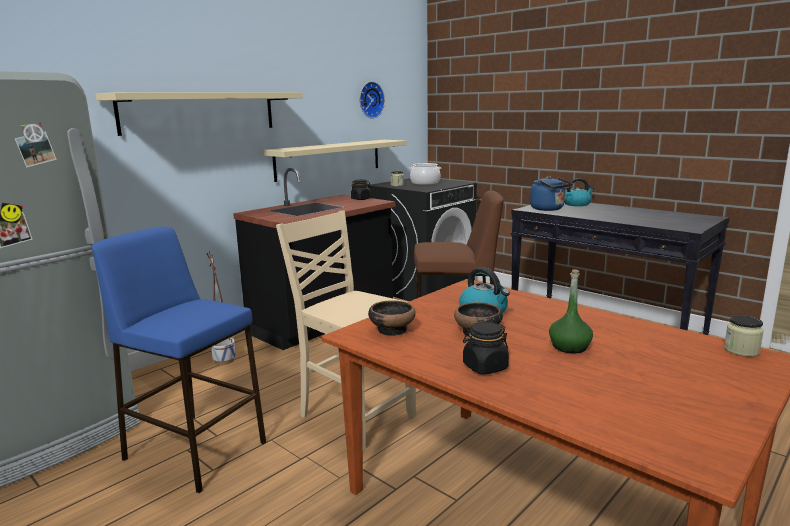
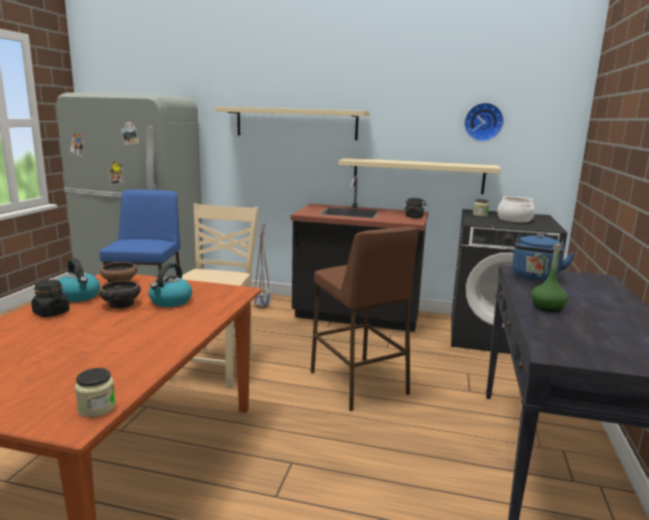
camera: 60 degrees right, 0 degrees up
green bottle [549,269,593,354] -> green bottle moved to [531,244,569,312]
kettle [564,178,594,206] -> kettle moved to [59,258,100,302]

